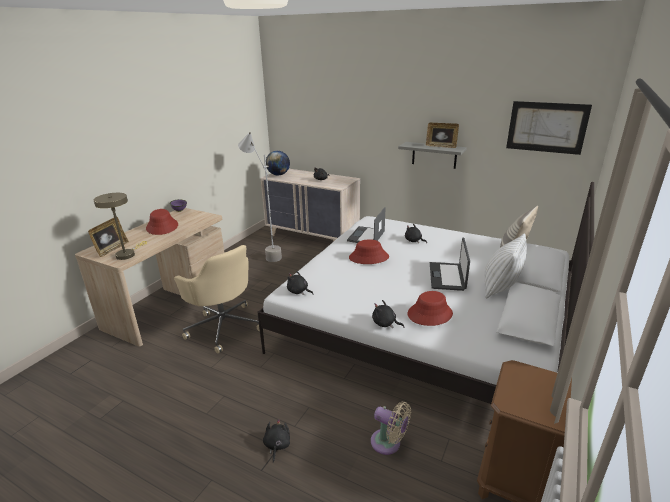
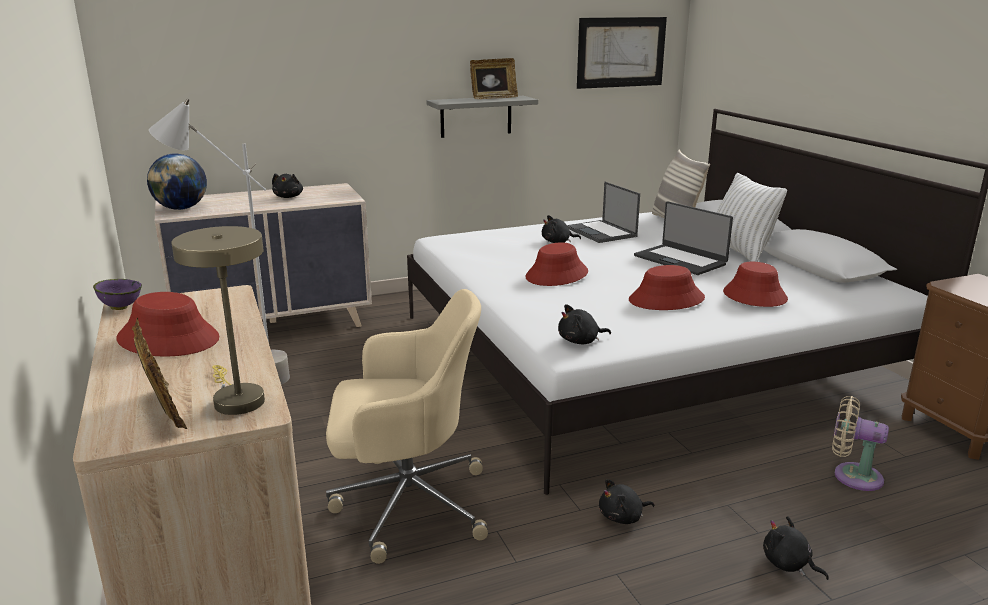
camera: 50 degrees left, 5 degrees down
laptop [347,207,386,243] -> laptop moved to [567,182,640,243]
beige fan [371,402,411,455] -> beige fan turned 135 degrees counterclockwise [832,396,889,491]
black plush toy [372,300,404,328] -> black plush toy moved to [599,479,655,524]
none -> red hat [629,265,705,310]

